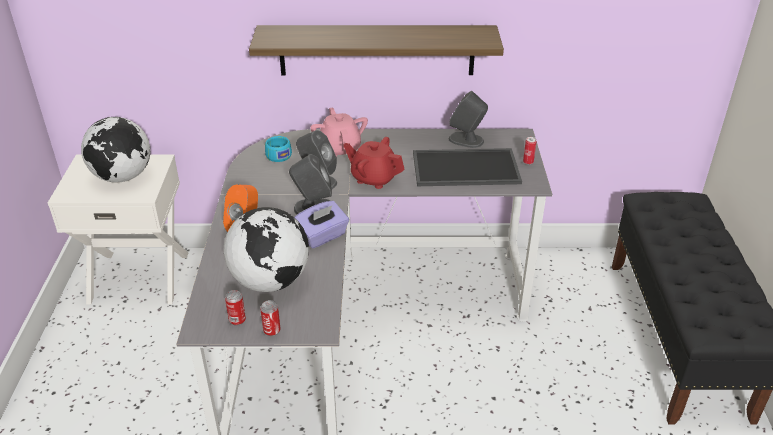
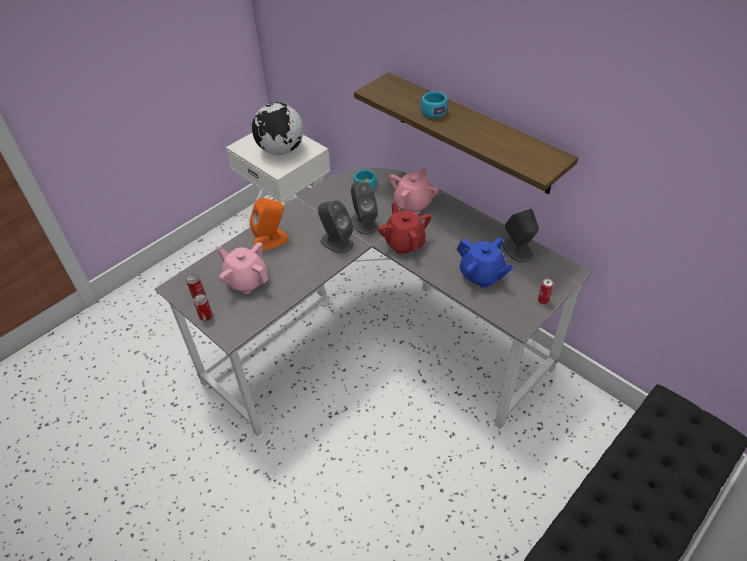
camera: 45 degrees right, 10 degrees up
globe [224,207,309,292] -> pink teapot [216,242,269,294]
purple tissue box [294,201,349,249] -> none
tray [413,148,522,186] -> blue teapot [457,237,514,288]
none -> turquoise cup [421,91,447,118]

